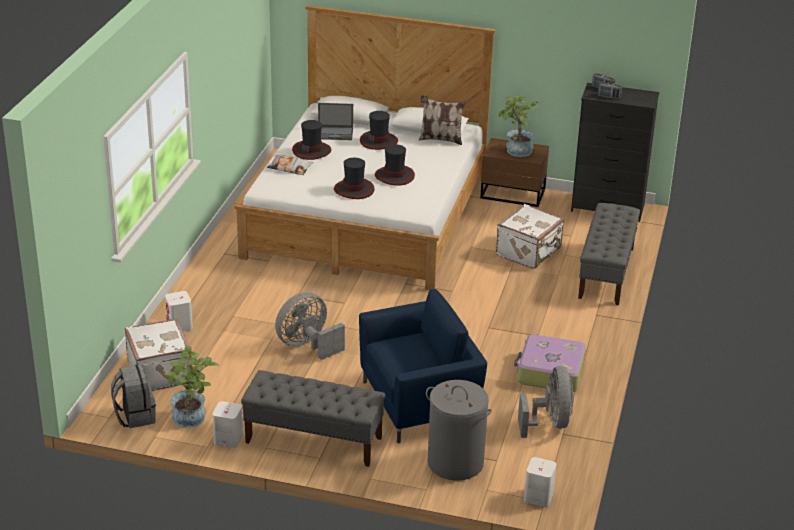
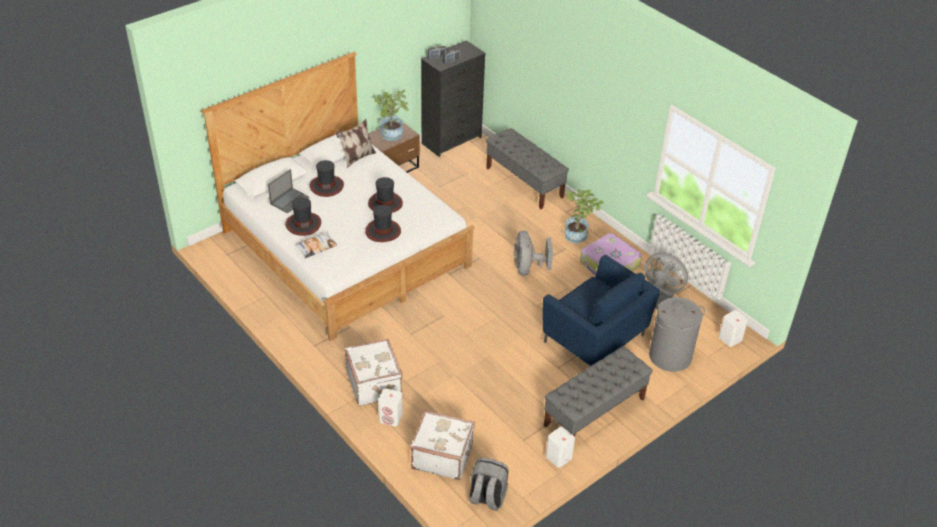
camera: 55 degrees left, 10 degrees up
potted plant [164,346,219,428] -> potted plant moved to [564,189,604,243]
grey fan [275,292,345,360] -> grey fan moved to [514,231,553,276]
blue armchair [359,289,487,443] -> blue armchair turned 120 degrees clockwise [542,255,660,366]
white suitcase [496,204,564,269] -> white suitcase moved to [345,339,403,406]

